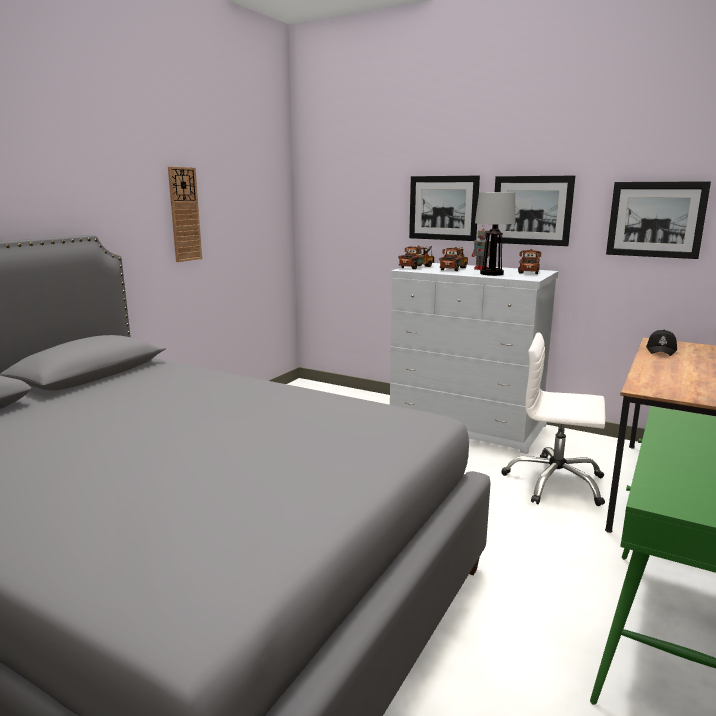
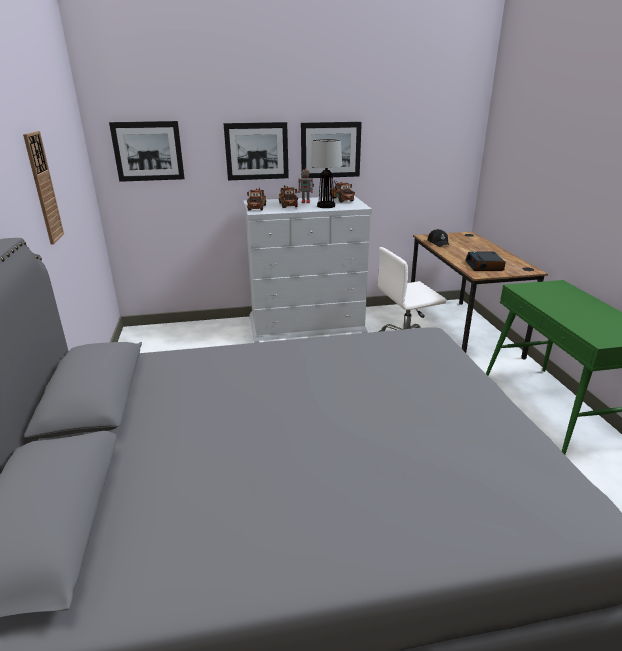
camera: 40 degrees left, 10 degrees up
picture [606,181,711,259] -> picture moved to [109,121,185,182]
none -> alarm clock [465,252,506,271]

